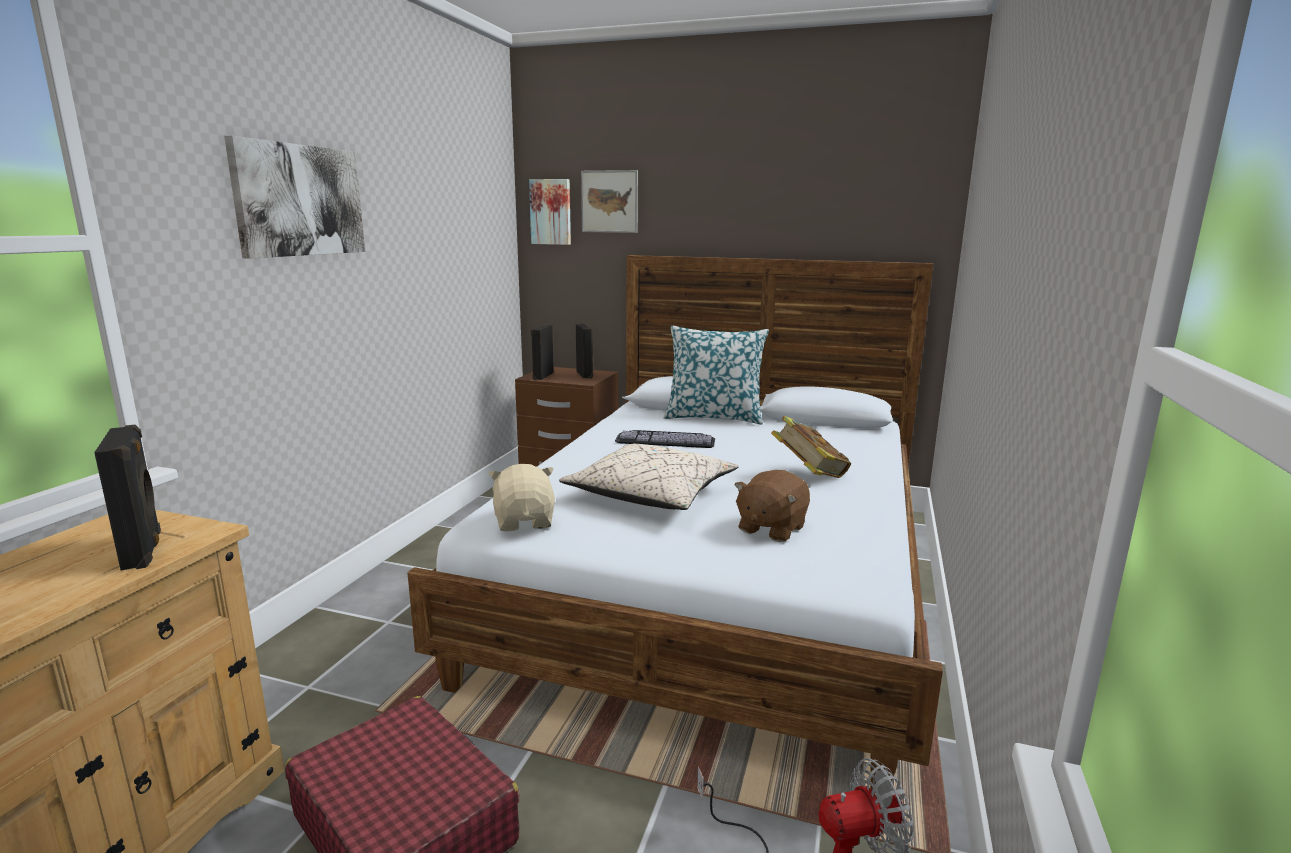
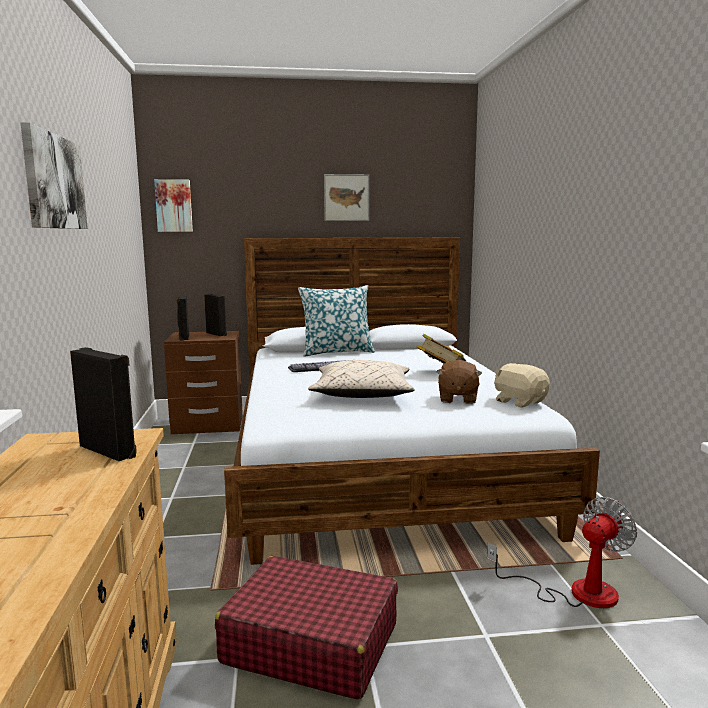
camera: 25 degrees left, 5 degrees down
beige plush toy [489,464,555,531] -> beige plush toy moved to [494,363,550,407]
picture [581,170,638,233] -> picture moved to [324,174,369,221]

